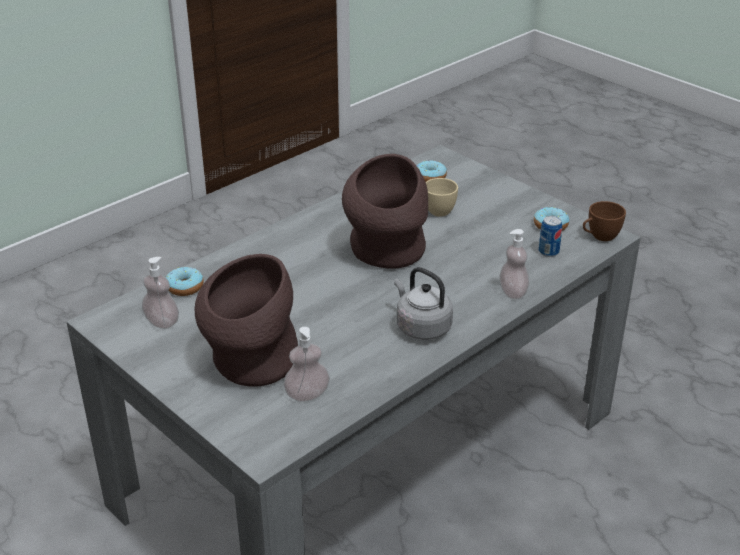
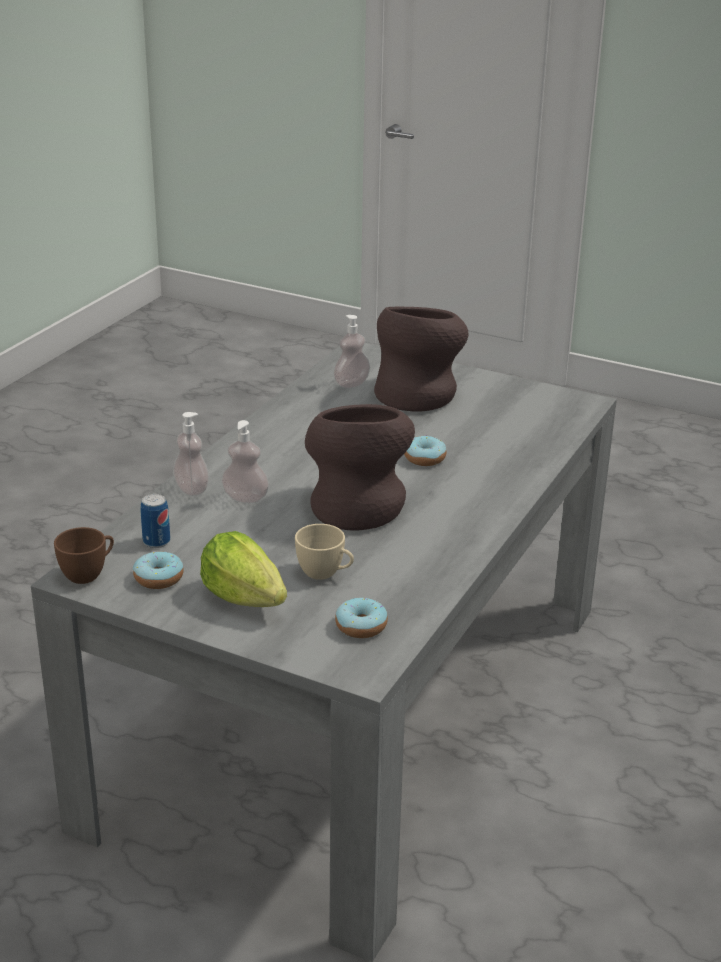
camera: 160 degrees right, 5 degrees down
soap dispenser [142,257,179,329] -> soap dispenser moved to [221,420,269,503]
donut [166,267,204,296] -> donut moved to [404,435,447,466]
grey kettle [394,267,453,340] -> none
none -> lettuce [200,531,287,607]

